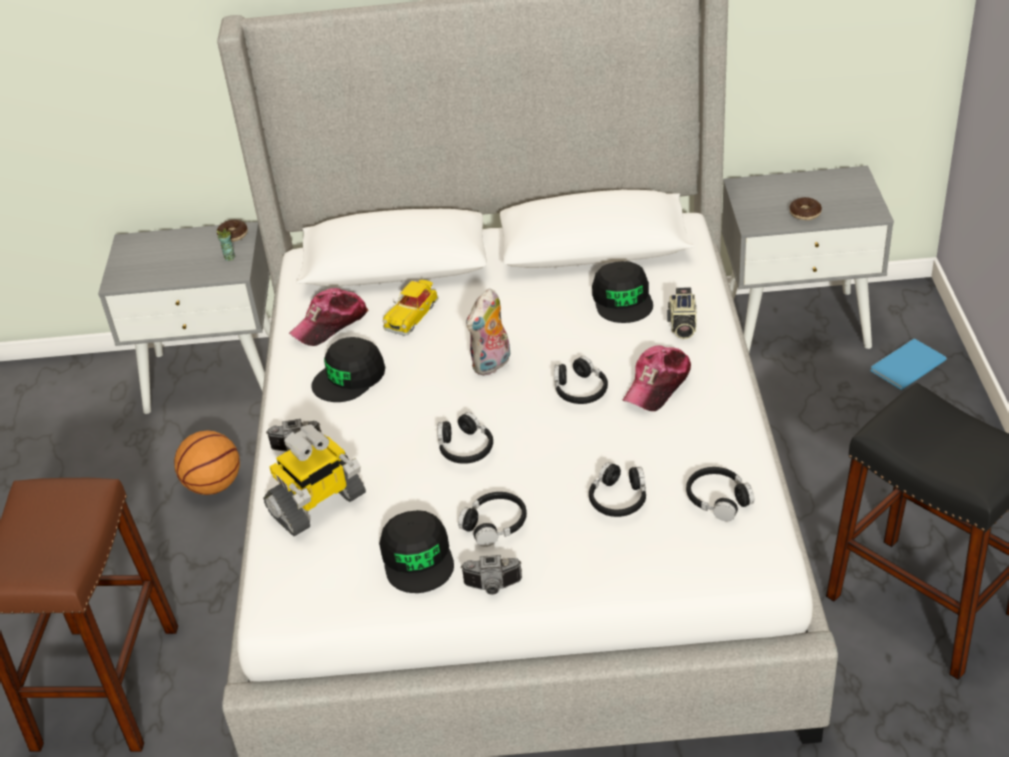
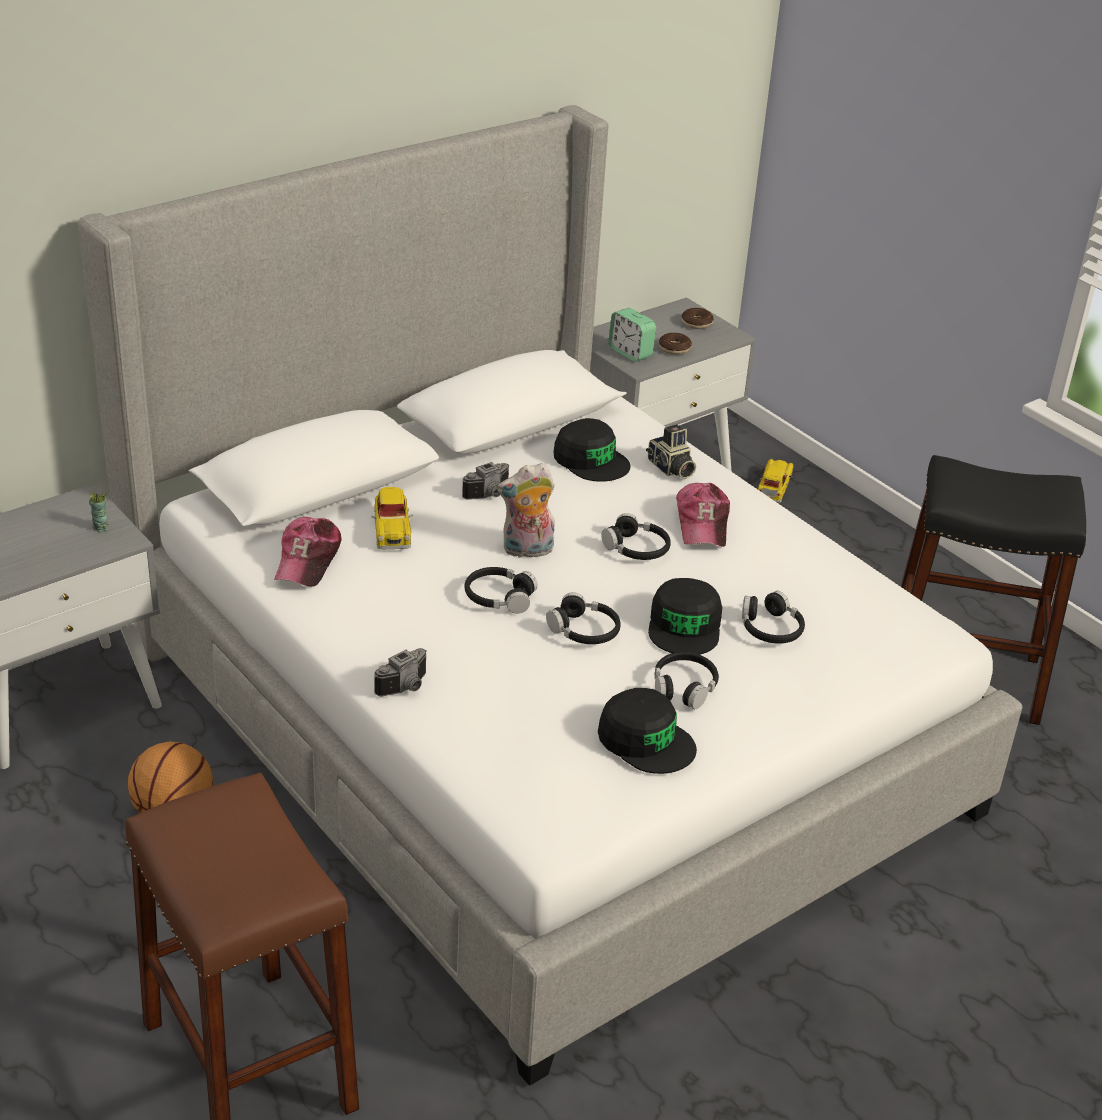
camera: 40 degrees left, 5 degrees down
donut [217,220,248,242] -> donut moved to [681,308,714,329]
toy robot [263,424,366,536] -> none
black cap [312,337,385,402] -> black cap moved to [648,578,722,655]
camera [460,555,522,595] -> camera moved to [462,462,509,500]
plush toy [466,288,510,376] -> plush toy turned 75 degrees clockwise [497,463,555,560]
black headphones [686,467,754,521] -> black headphones moved to [465,567,538,614]
blue book [870,339,947,390] -> toy car [758,459,794,503]
none -> alarm clock [609,308,656,362]

